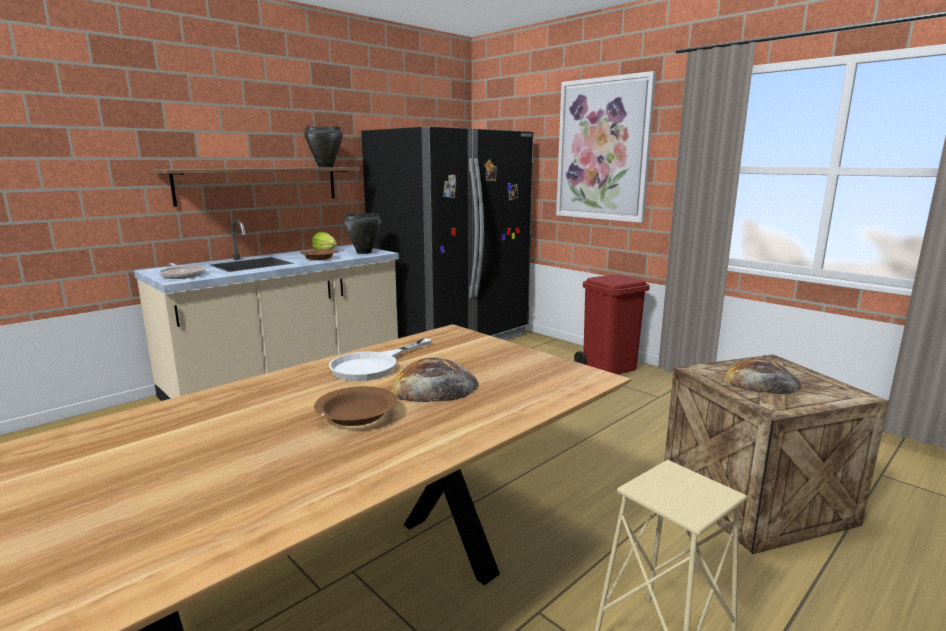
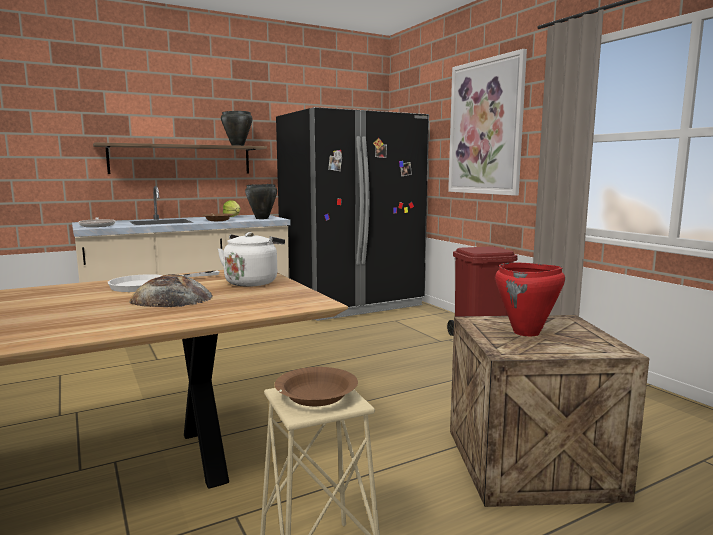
camera: 15 degrees right, 5 degrees down
brown bowl [314,386,397,426] -> brown bowl moved to [275,367,358,406]
bread [723,358,802,394] -> red cooking pot [495,263,565,336]
none -> white kettle [218,232,285,287]

